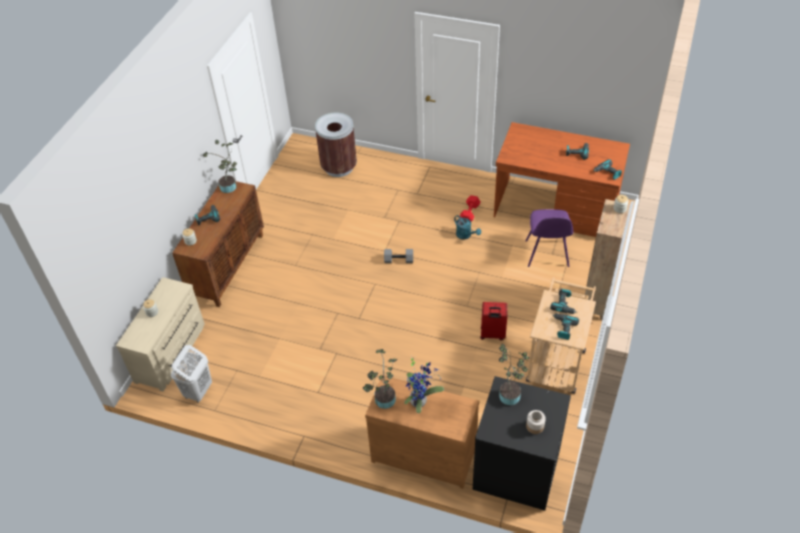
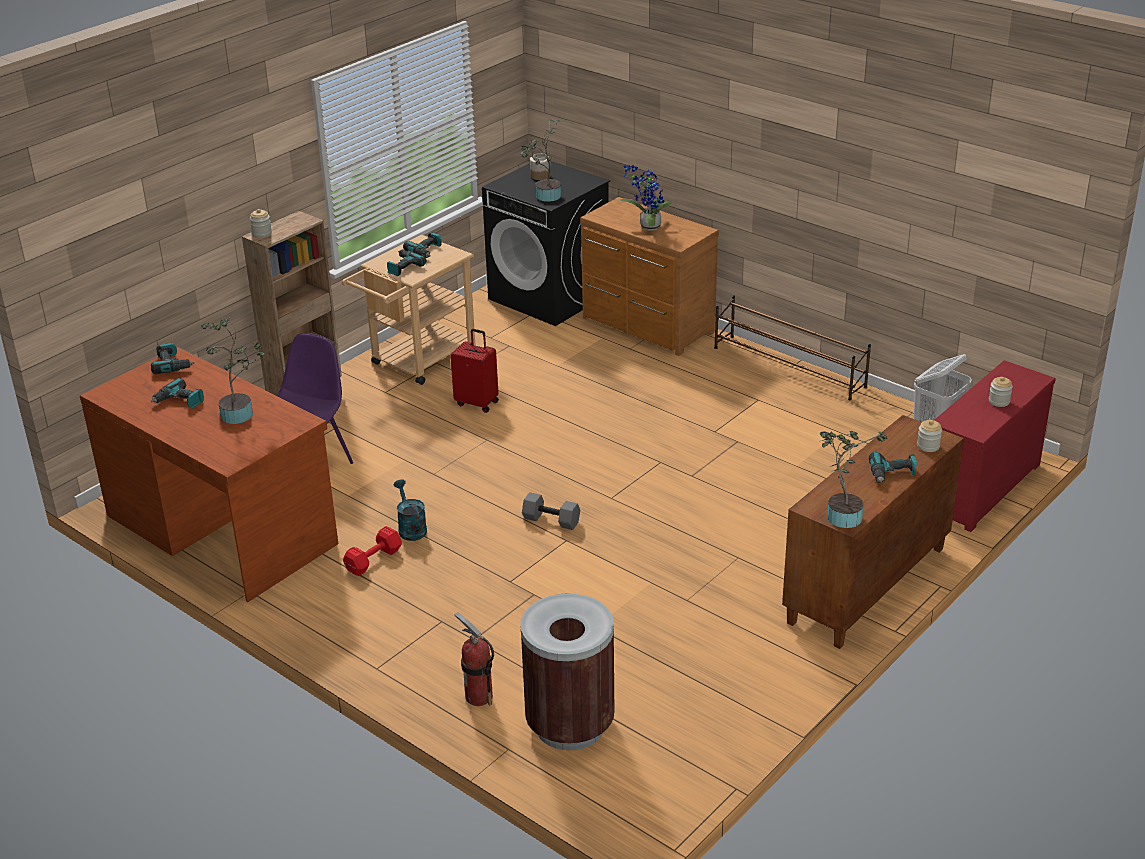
camera: 160 degrees left, 15 degrees down
beige dresser [116,277,205,391] -> red dresser [934,360,1056,532]
potted plant [363,349,397,409] -> potted plant moved to [201,317,265,424]
none -> fire extinguisher [454,612,494,706]
none -> brown shoe rack [714,295,871,400]

